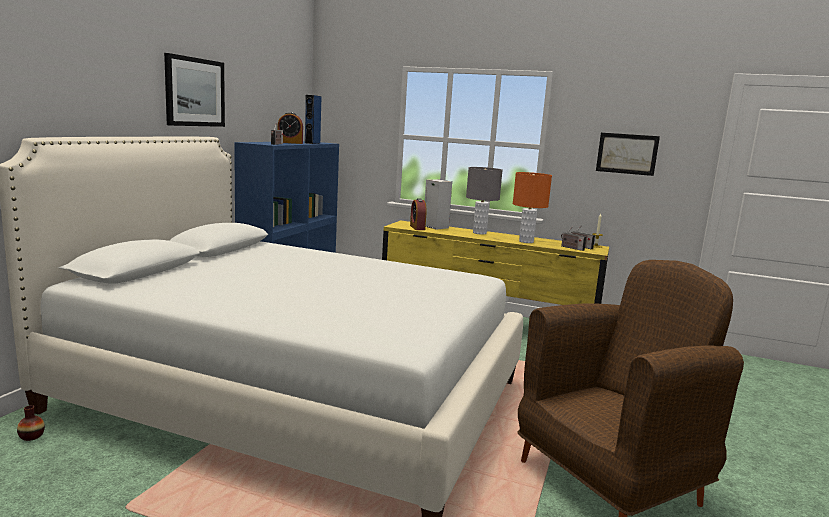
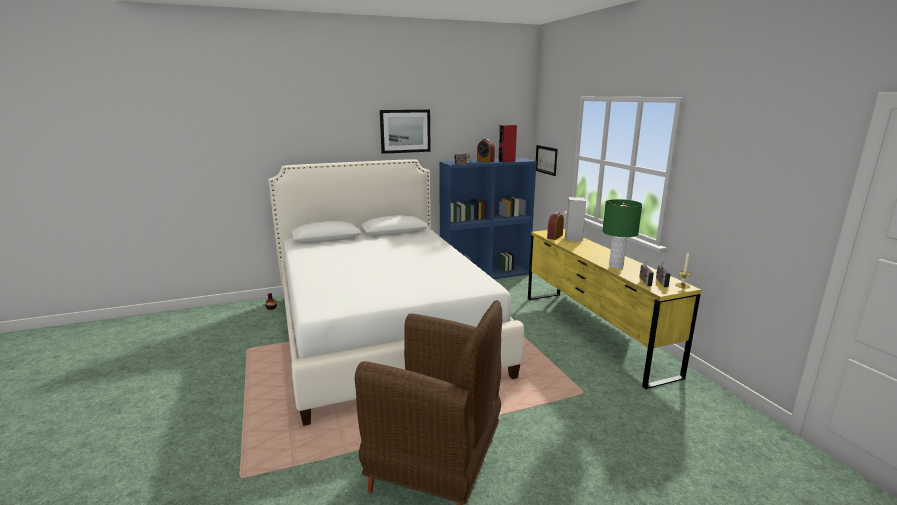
camera: 50 degrees right, 5 degrees up
blue speaker [305,95,321,144] -> red speaker [498,125,517,162]
grey table lamp [466,167,503,235] -> none
orange table lamp [513,172,552,243] -> green table lamp [602,199,642,269]
picture [596,133,660,176] -> picture moved to [536,145,558,176]

